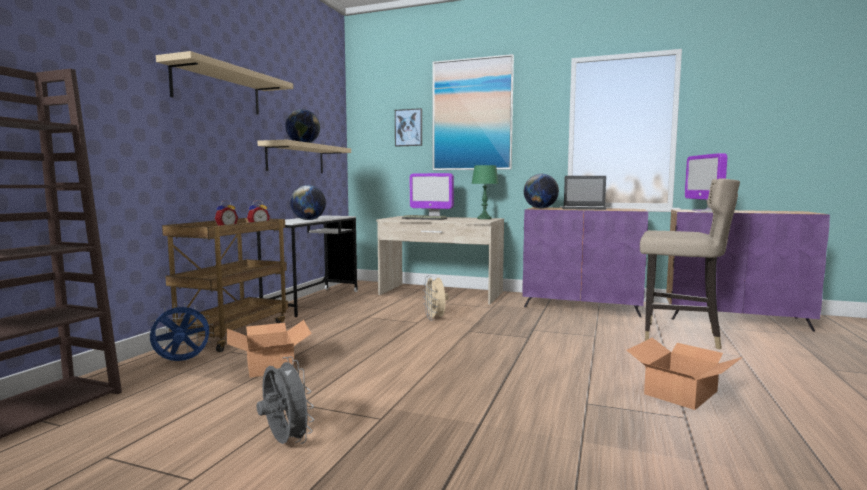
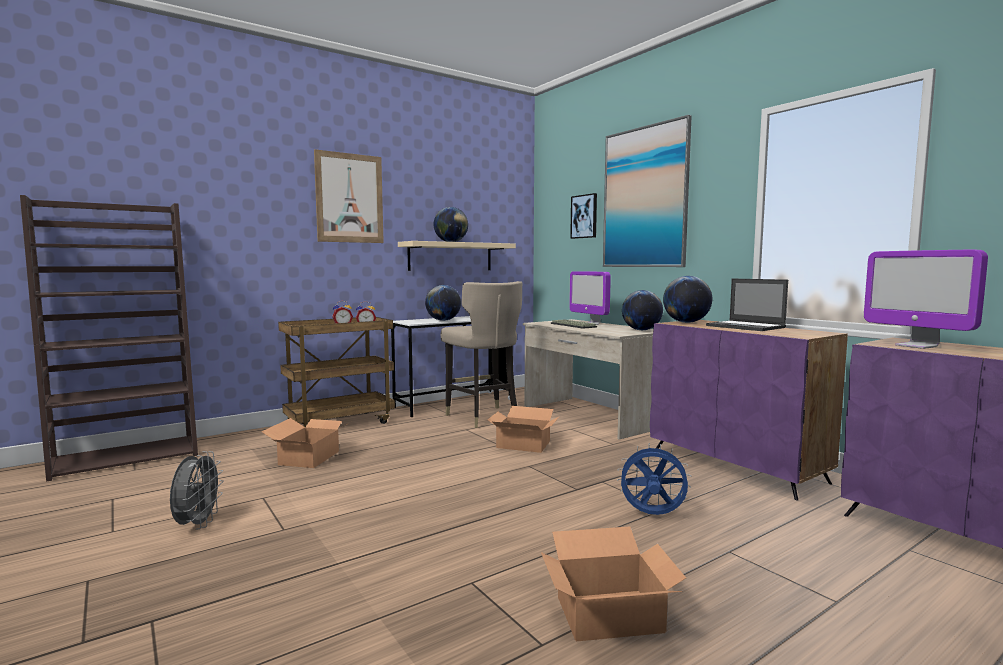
camera: 35 degrees right, 0 degrees up
blue fan [148,303,213,361] -> blue fan moved to [617,443,691,515]
beige shelf [156,51,293,114] -> picture [314,149,384,243]
beige fan [423,275,449,320] -> cardboard box [488,406,559,453]
green table lamp [472,165,499,219] -> globe [622,290,663,330]
beige stool [640,178,740,349] -> beige stool moved to [441,281,522,428]
monitor [685,153,727,212] -> monitor turned 60 degrees counterclockwise [864,250,988,349]

